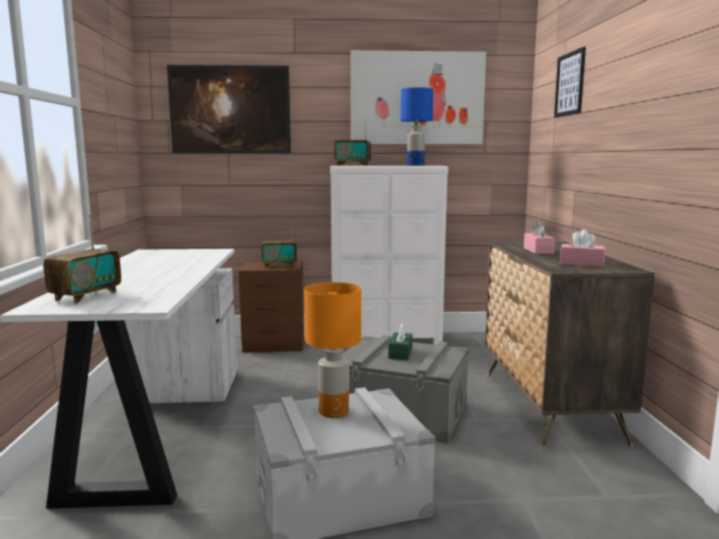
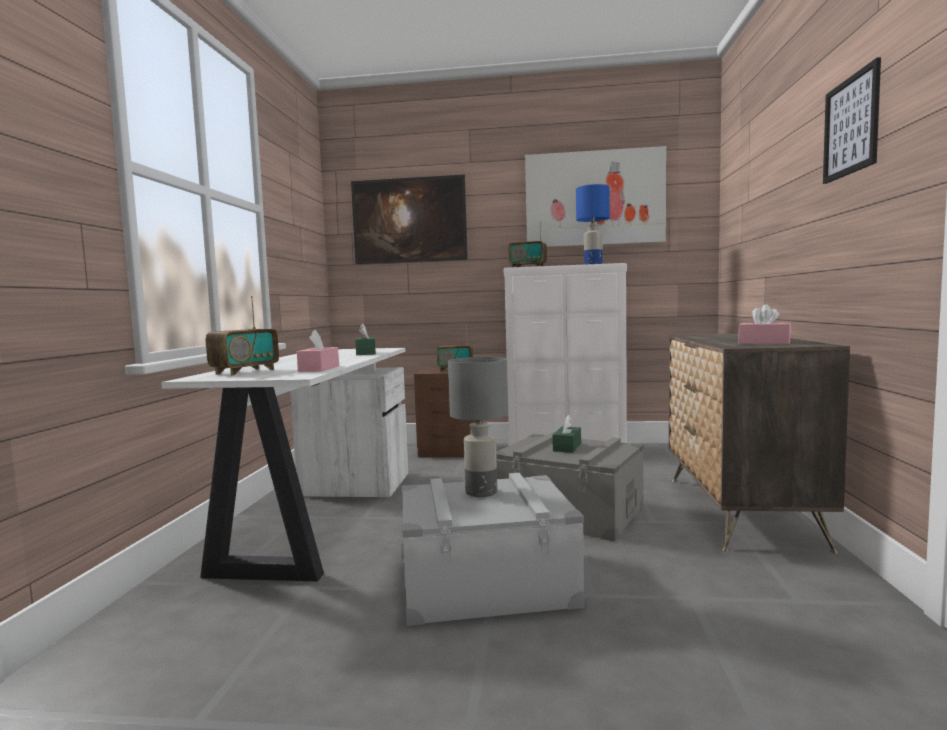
camera: 10 degrees right, 5 degrees down
orange table lamp [304,282,361,418] -> grey table lamp [448,357,508,497]
pink tissue box [524,221,555,254] -> pink tissue box moved to [297,330,339,372]
picture [554,47,586,117] -> picture moved to [823,57,881,184]
none -> green tissue box [355,324,376,355]

